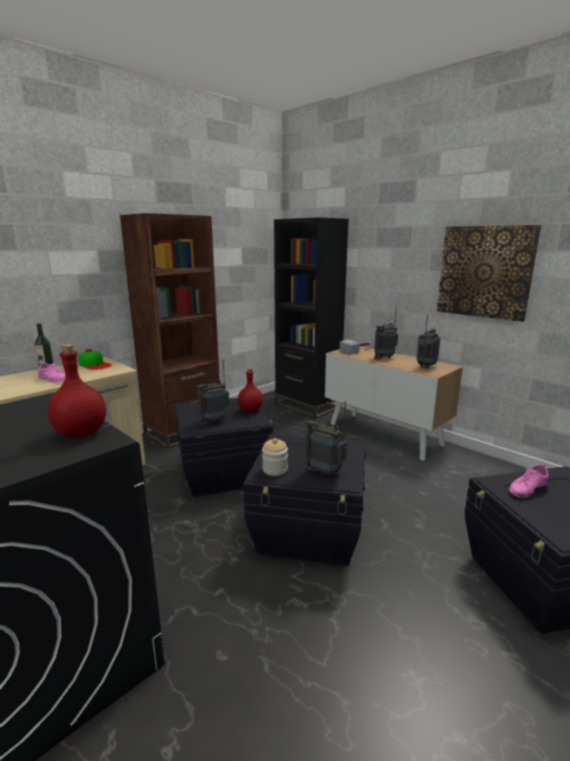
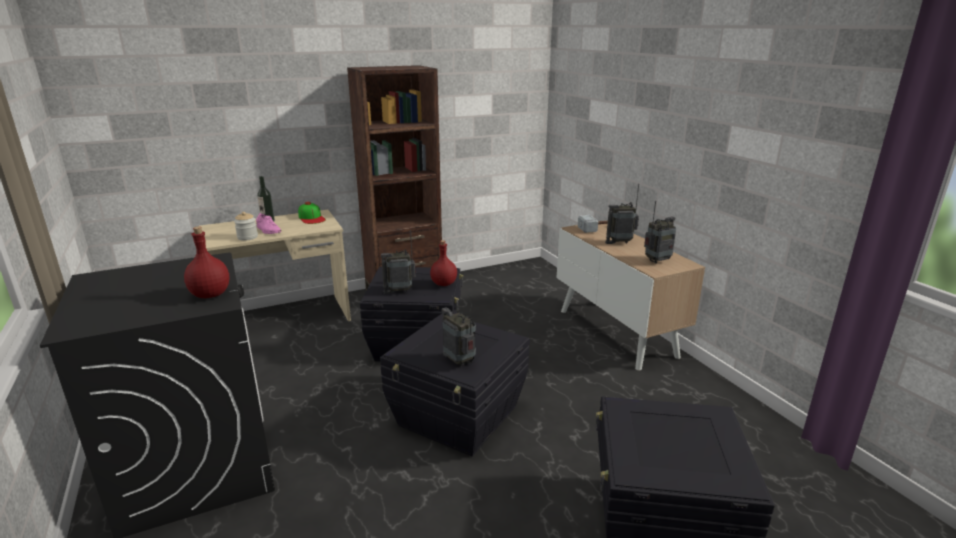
camera: 20 degrees right, 5 degrees up
jar [262,438,288,476] -> jar moved to [234,212,258,241]
black bookcase [274,217,349,419] -> none
picture [437,225,541,322] -> none
pink shoe [509,464,548,498] -> none

